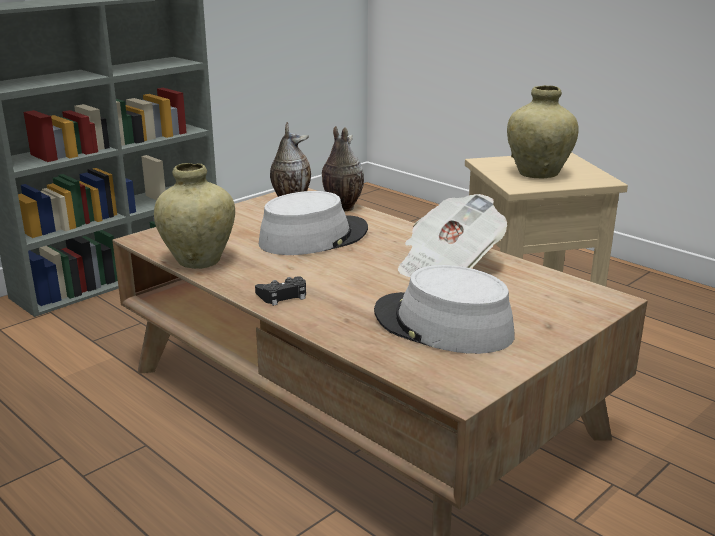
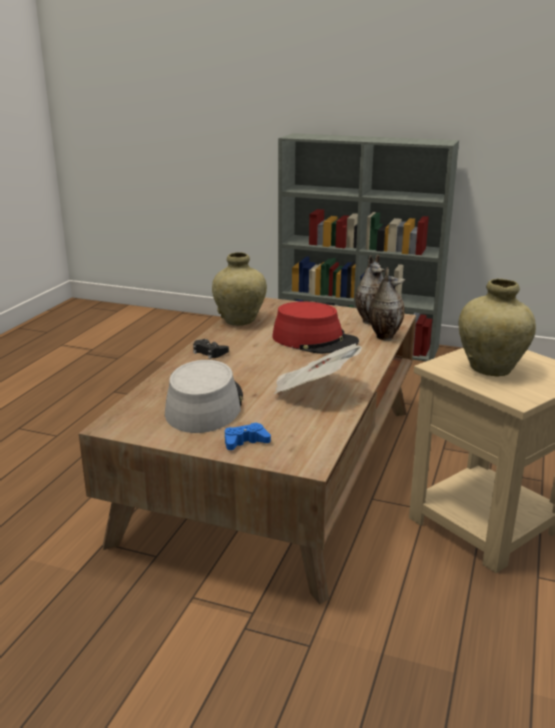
camera: 65 degrees right, 0 degrees up
grey hat [259,191,368,255] -> red hat [272,301,359,354]
none -> blue game controller [225,423,271,450]

